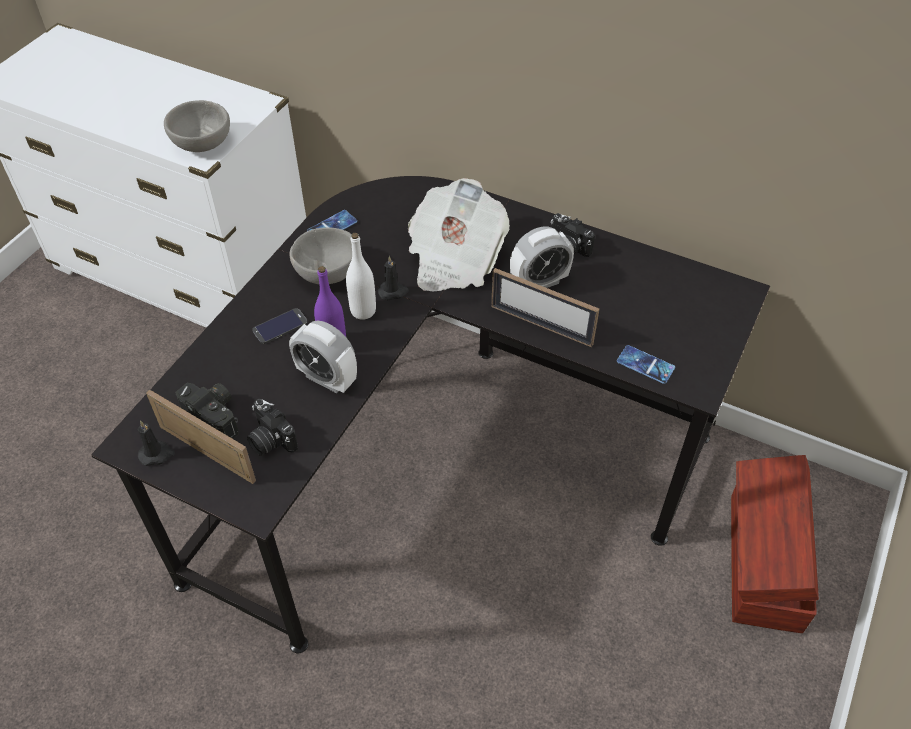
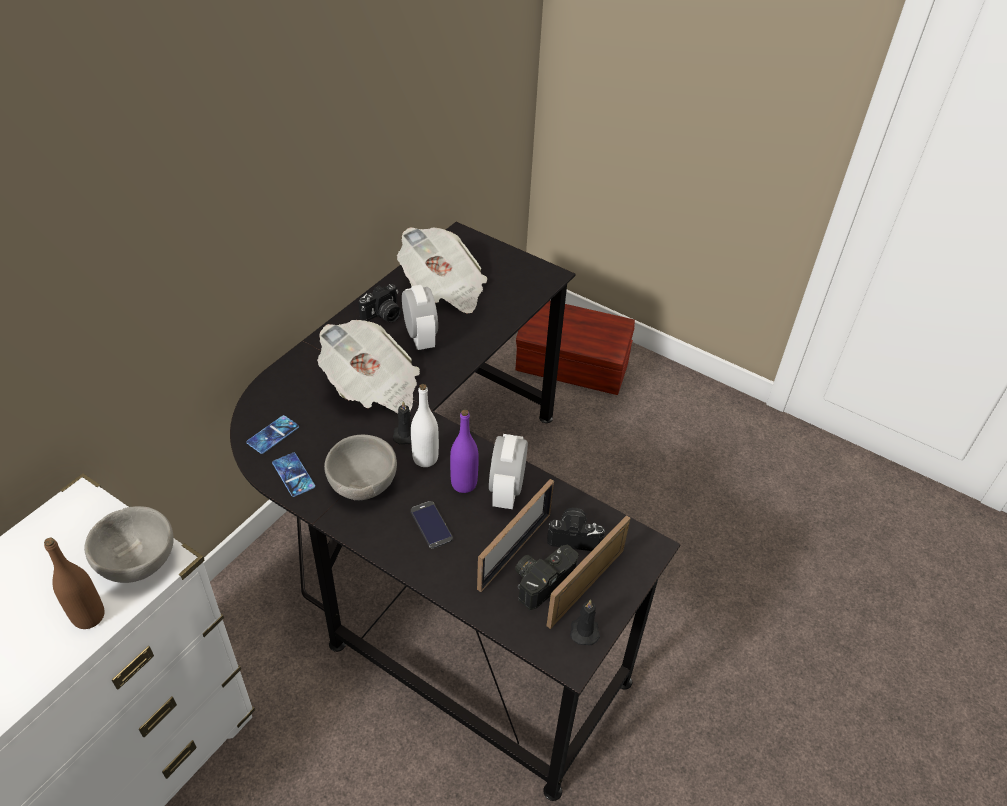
camera: 85 degrees left, 5 degrees down
camera [247,399,298,456] -> camera turned 135 degrees counterclockwise [547,508,605,551]
alarm clock [289,320,357,393] -> alarm clock turned 150 degrees clockwise [489,434,528,509]
picture frame [491,268,599,347] -> picture frame moved to [477,479,554,592]
phone [617,345,675,384] -> phone moved to [246,415,299,454]
none -> brown bottle [44,538,105,629]
none -> newspaper [397,227,488,314]

